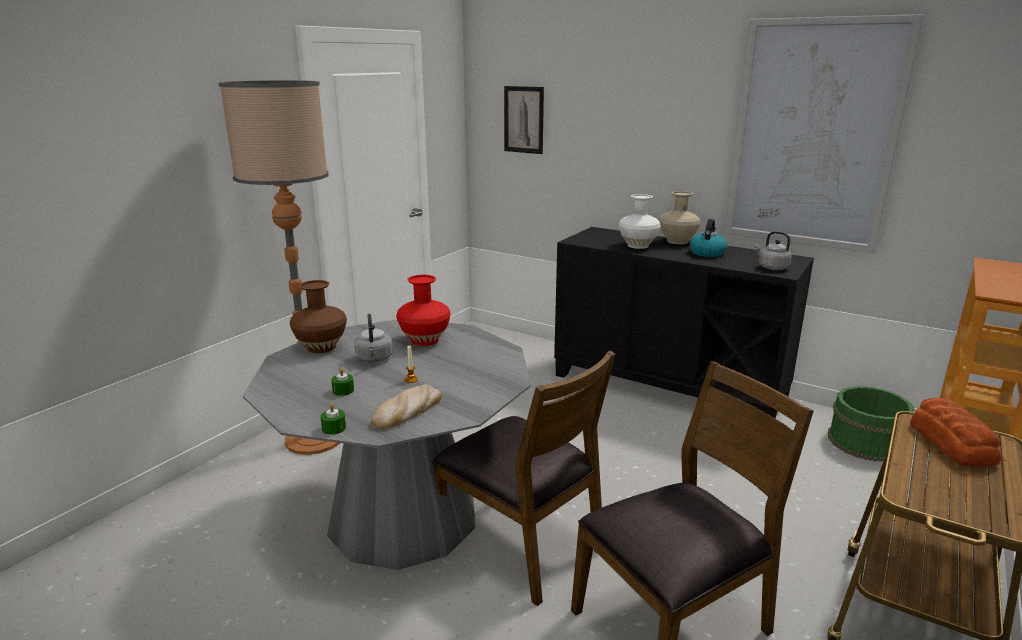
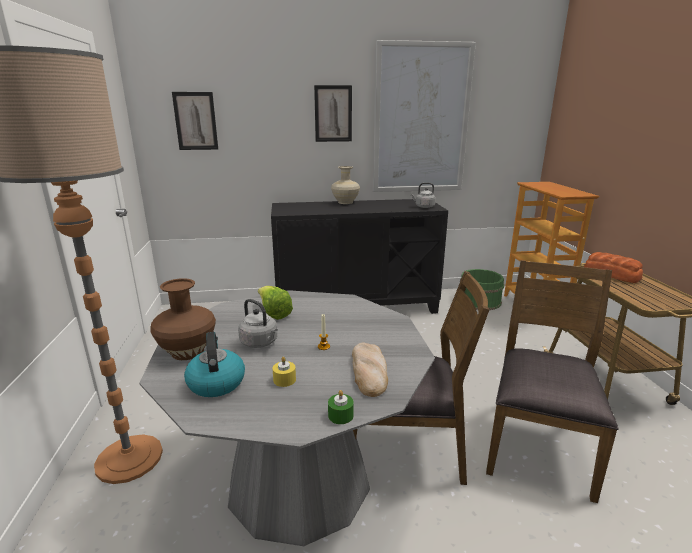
camera: 40 degrees left, 0 degrees up
green candle [331,368,354,396] -> yellow candle [273,357,296,387]
red vase [396,275,451,346] -> lettuce [258,286,293,320]
white vase [619,194,661,249] -> none
kettle [690,219,727,257] -> kettle moved to [184,332,245,397]
none -> picture [314,85,352,142]

